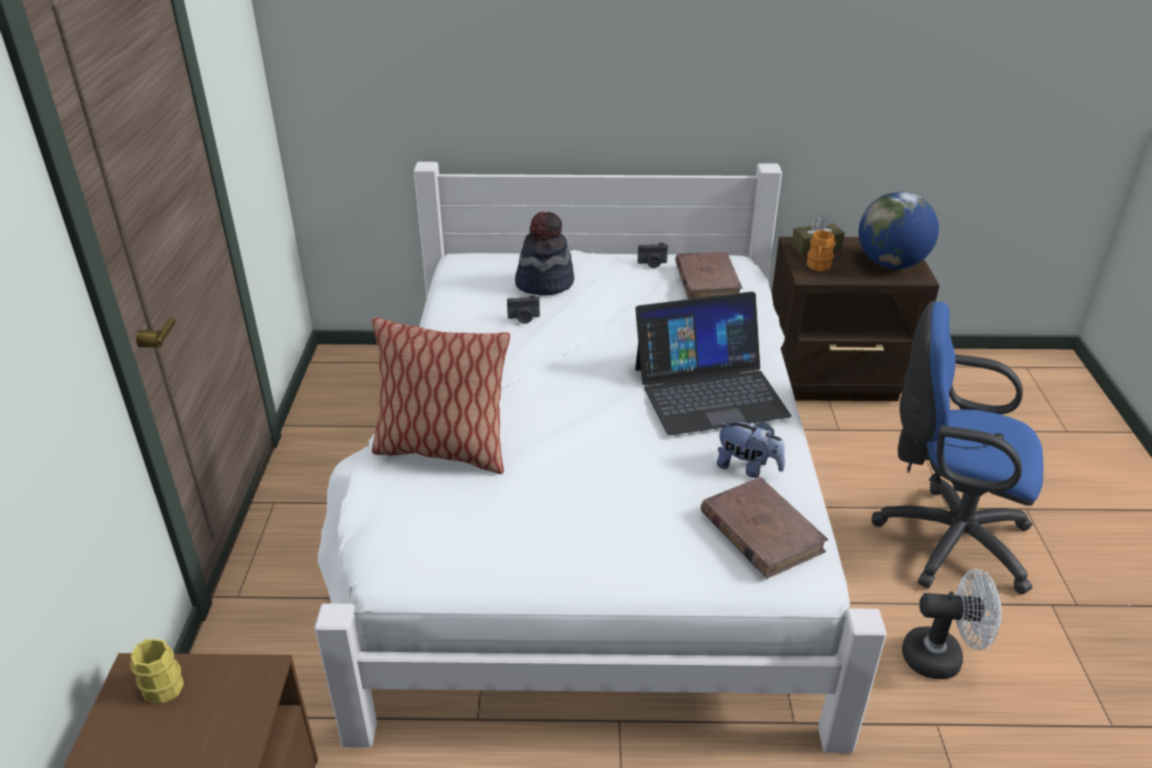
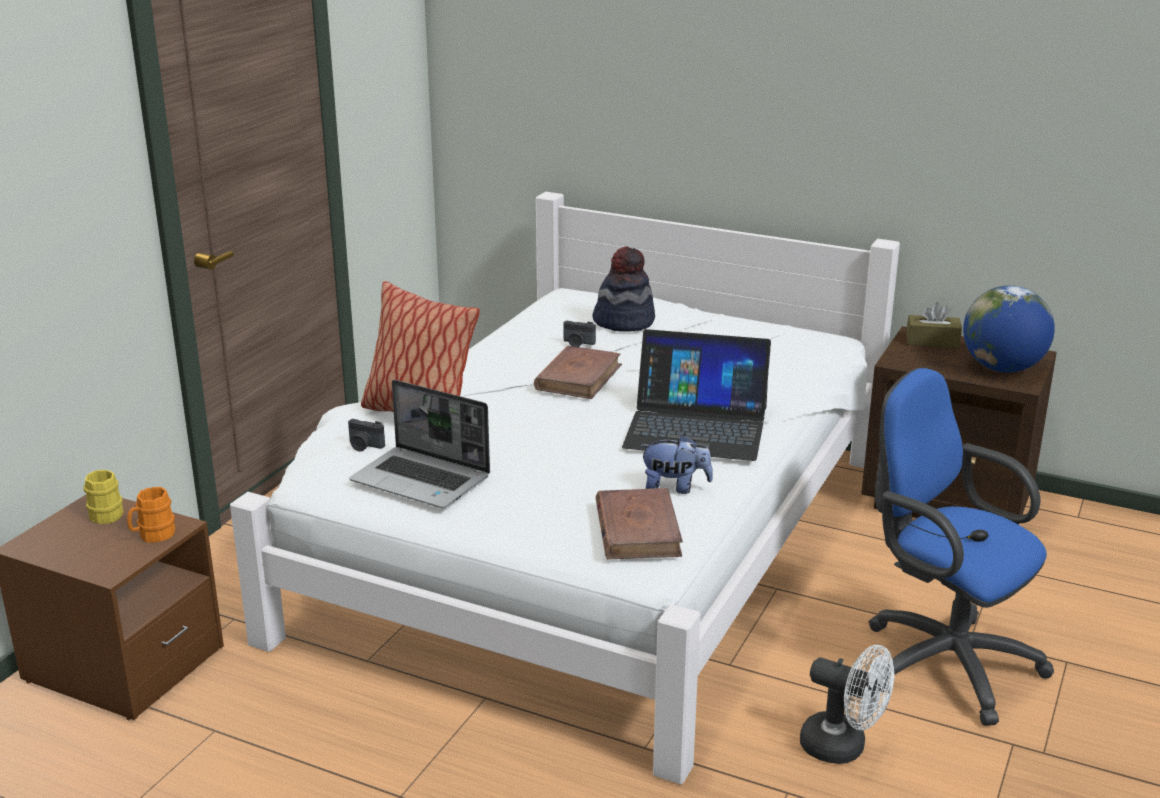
camera: 25 degrees right, 10 degrees down
camera [638,243,668,268] -> camera moved to [348,419,385,452]
brown book [675,252,742,299] -> brown book moved to [534,346,622,399]
plush toy [717,421,785,478] -> plush toy turned 45 degrees counterclockwise [639,434,713,494]
orange mug [807,230,836,271] -> orange mug moved to [127,487,175,543]
none -> laptop [349,380,490,508]

